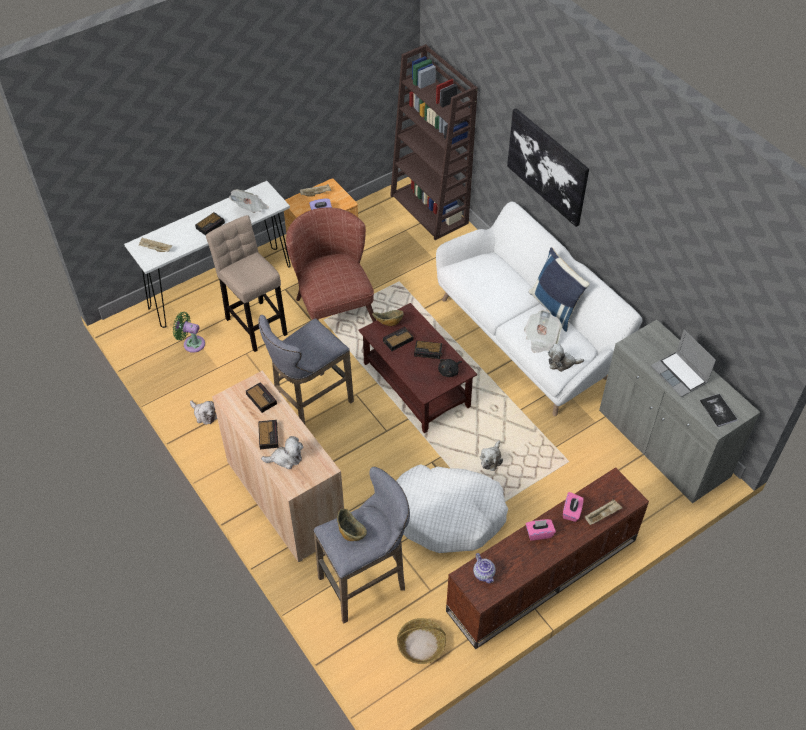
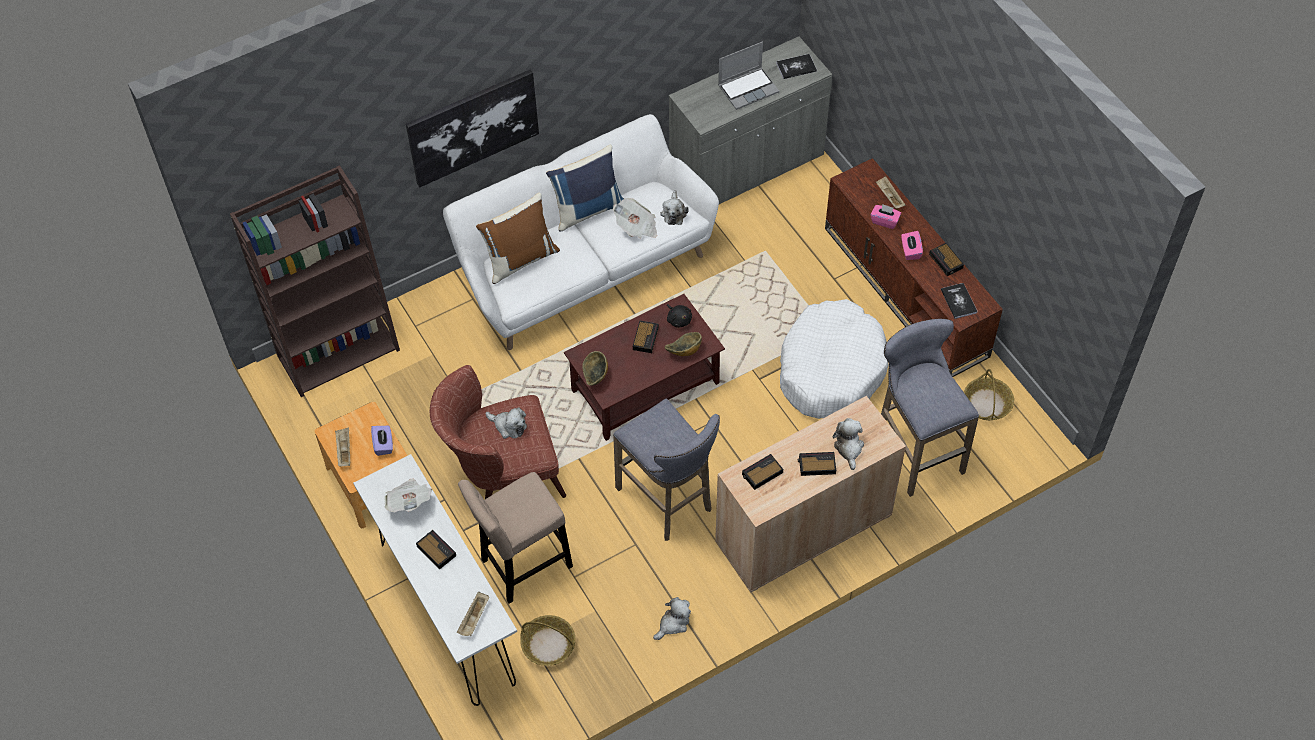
camera: 85 degrees left, 5 degrees up
green fan [173,312,205,353] -> basket [520,615,576,666]
bowl [337,509,367,541] -> bowl moved to [665,332,702,356]
alarm clock [383,327,413,351] -> alarm clock moved to [929,243,964,276]
teapot [473,553,496,583] -> book [941,283,978,319]
plush toy [480,441,503,471] -> plush toy moved to [485,408,527,439]
none -> brown pillow [476,193,560,284]

